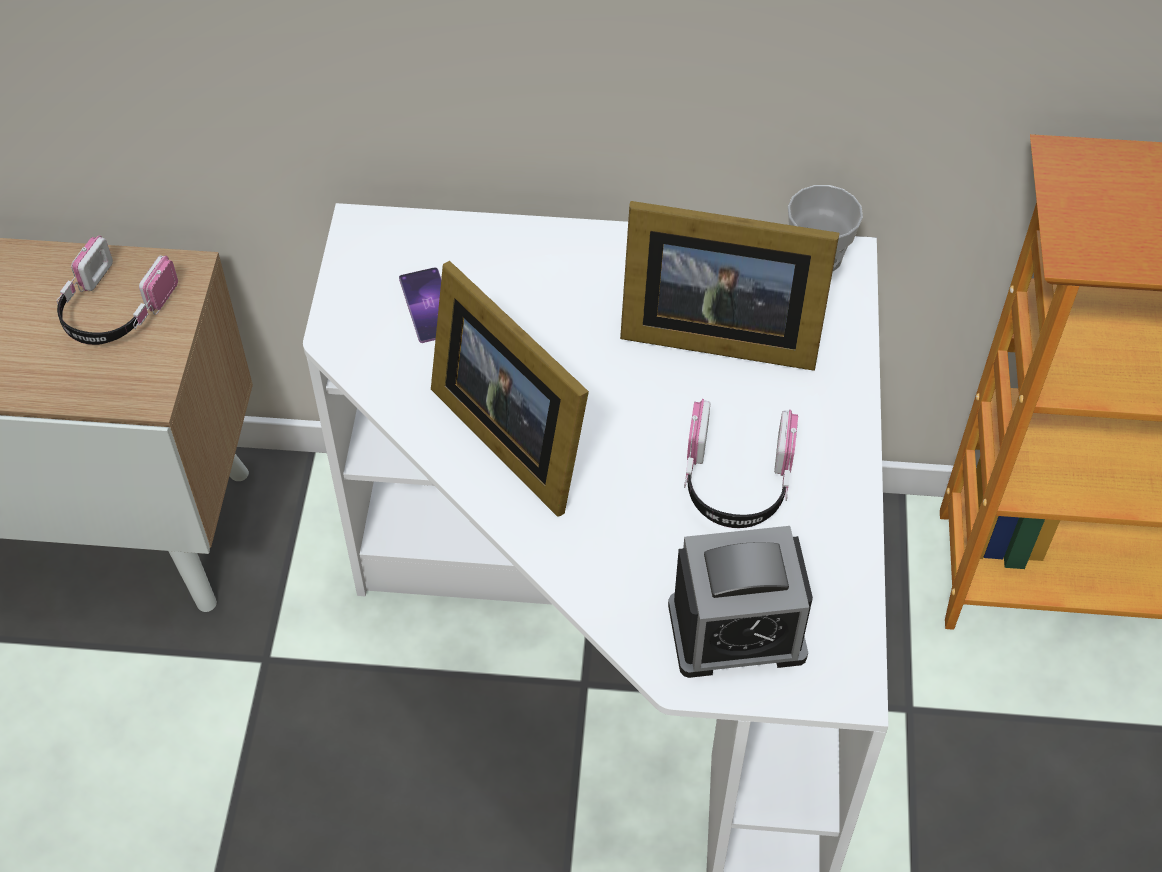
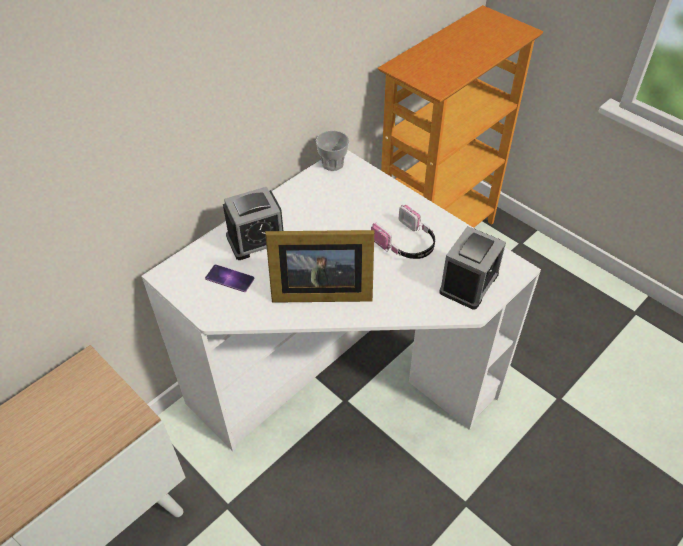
camera: 50 degrees left, 5 degrees down
headphones [56,236,178,345] -> none
picture frame [620,201,839,371] -> none
none -> alarm clock [223,187,283,260]

